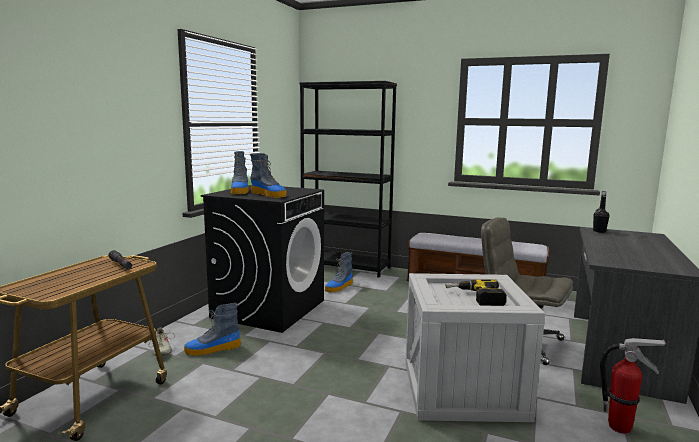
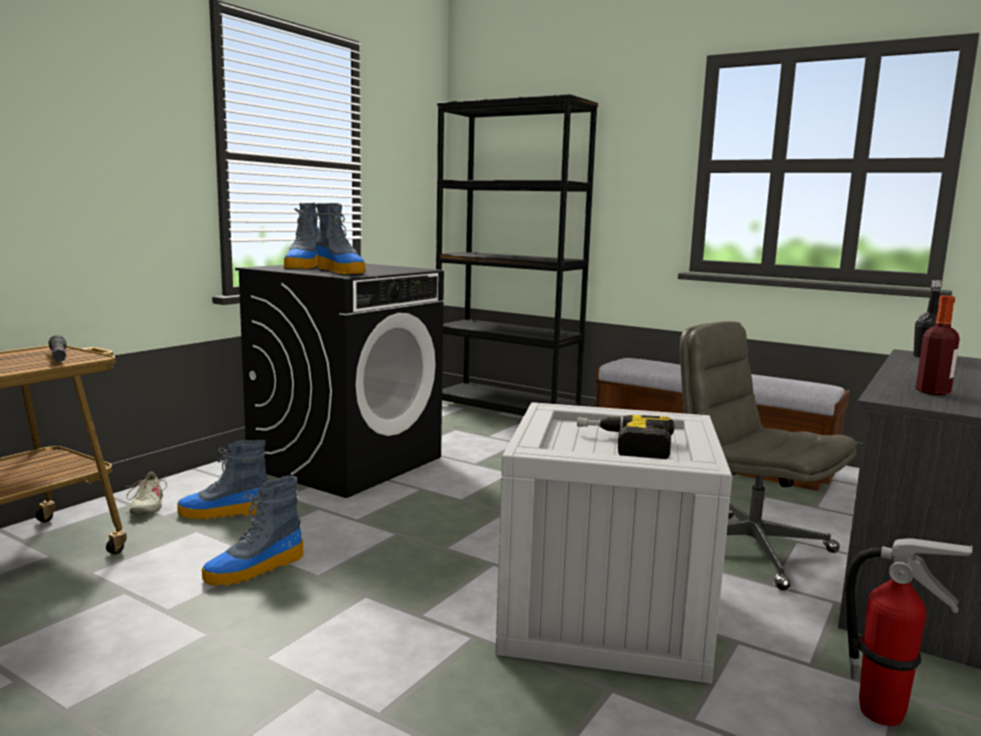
camera: 10 degrees right, 0 degrees up
boot [325,252,353,293] -> boot moved to [202,476,303,586]
none -> bottle [916,295,960,395]

